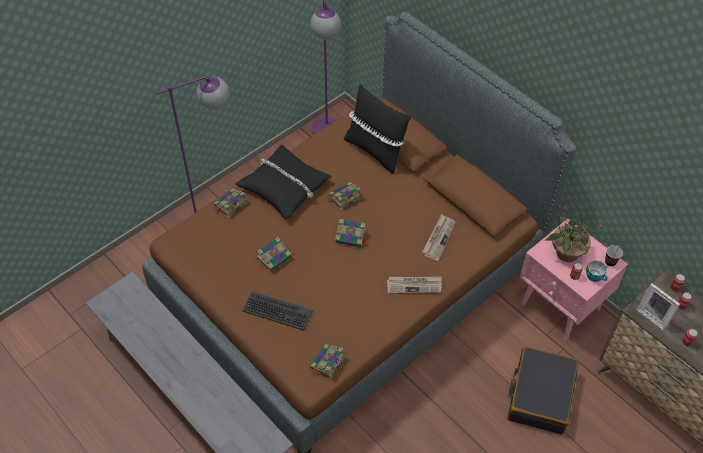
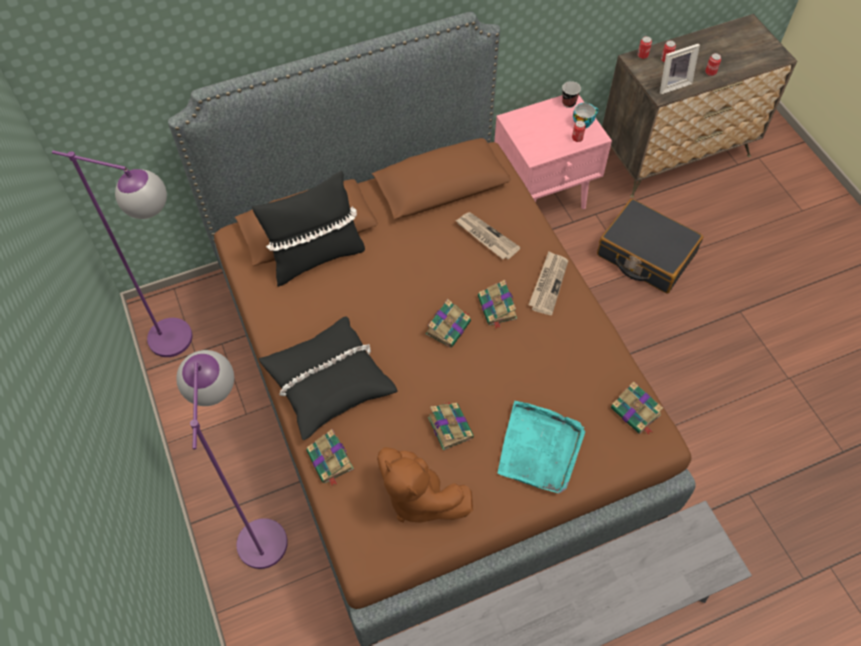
camera: 70 degrees left, 5 degrees up
keyboard [242,291,313,331] -> turquoise tray [498,401,585,493]
book [328,183,362,210] -> book moved to [478,280,517,329]
potted plant [545,205,603,262] -> none
none -> brown plush toy [377,447,473,523]

